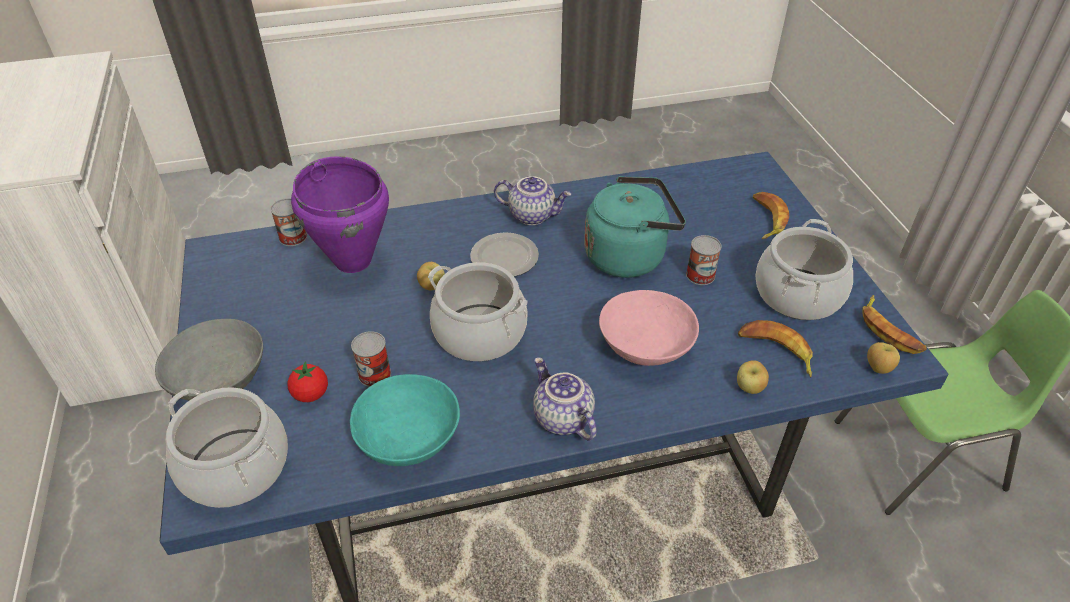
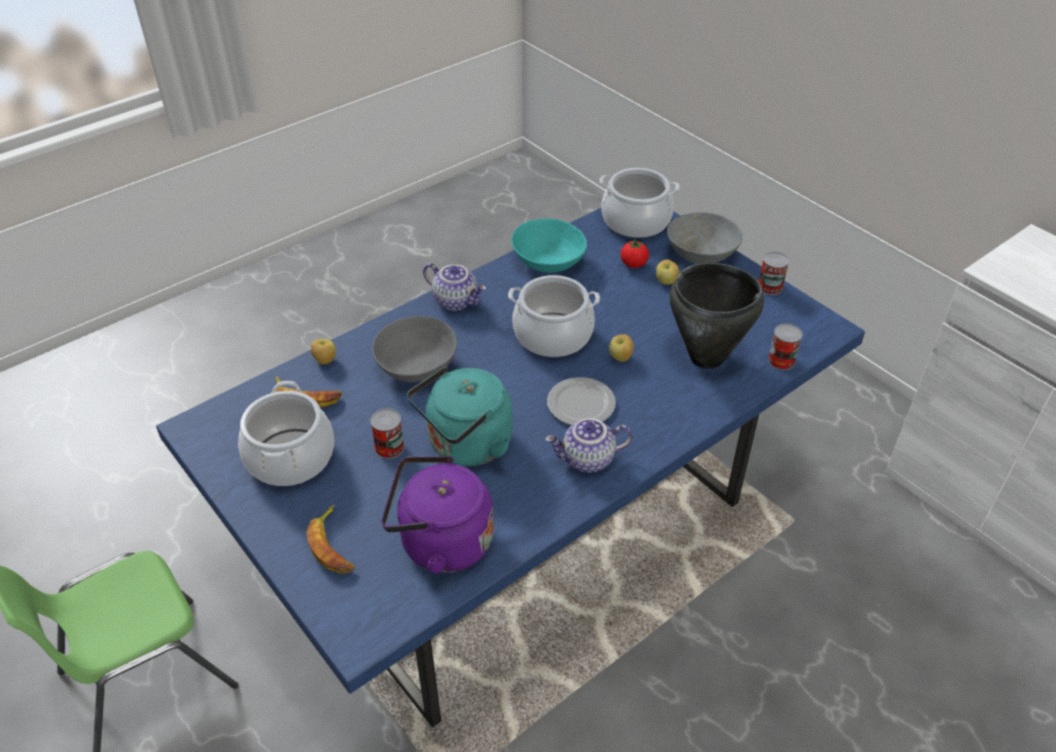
camera: 155 degrees right, 0 degrees up
purple cooking pot [291,156,389,273] -> black cooking pot [670,263,764,369]
can [351,331,391,387] -> can moved to [759,252,789,295]
pink bowl [599,290,699,366] -> grey bowl [372,316,457,382]
banana [862,295,927,354] -> none
apple [867,342,900,374] -> apple moved to [656,260,679,285]
none -> purple kettle [382,456,494,574]

